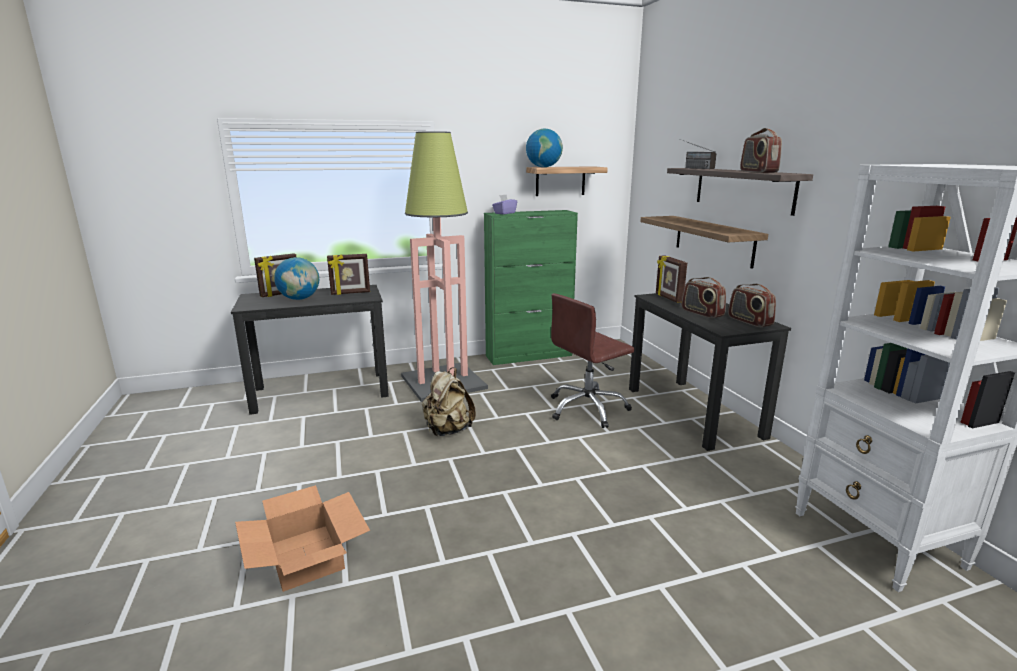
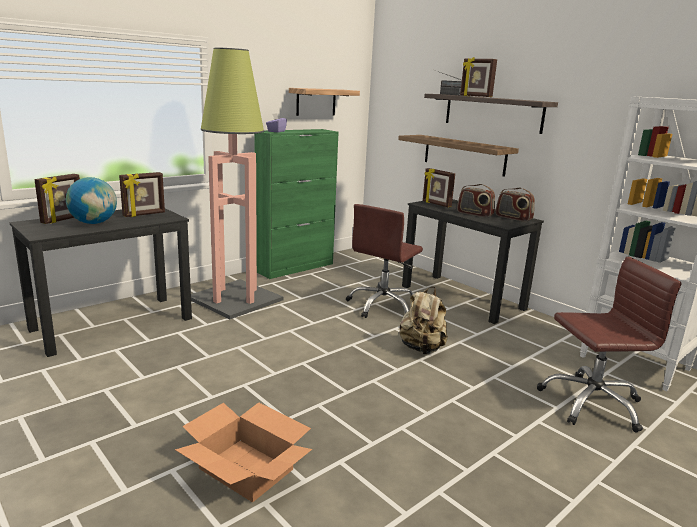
camera: 25 degrees left, 0 degrees up
beige backpack [422,367,476,436] -> beige backpack moved to [399,286,448,354]
globe [526,129,563,167] -> none
radio [740,128,782,173] -> none
none -> picture frame [460,57,497,97]
none -> brown office chair [537,257,682,432]

